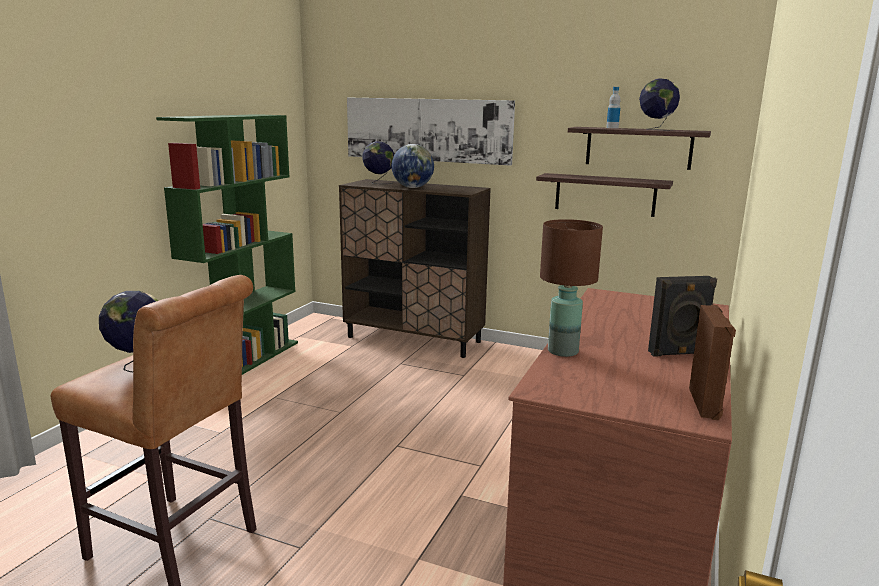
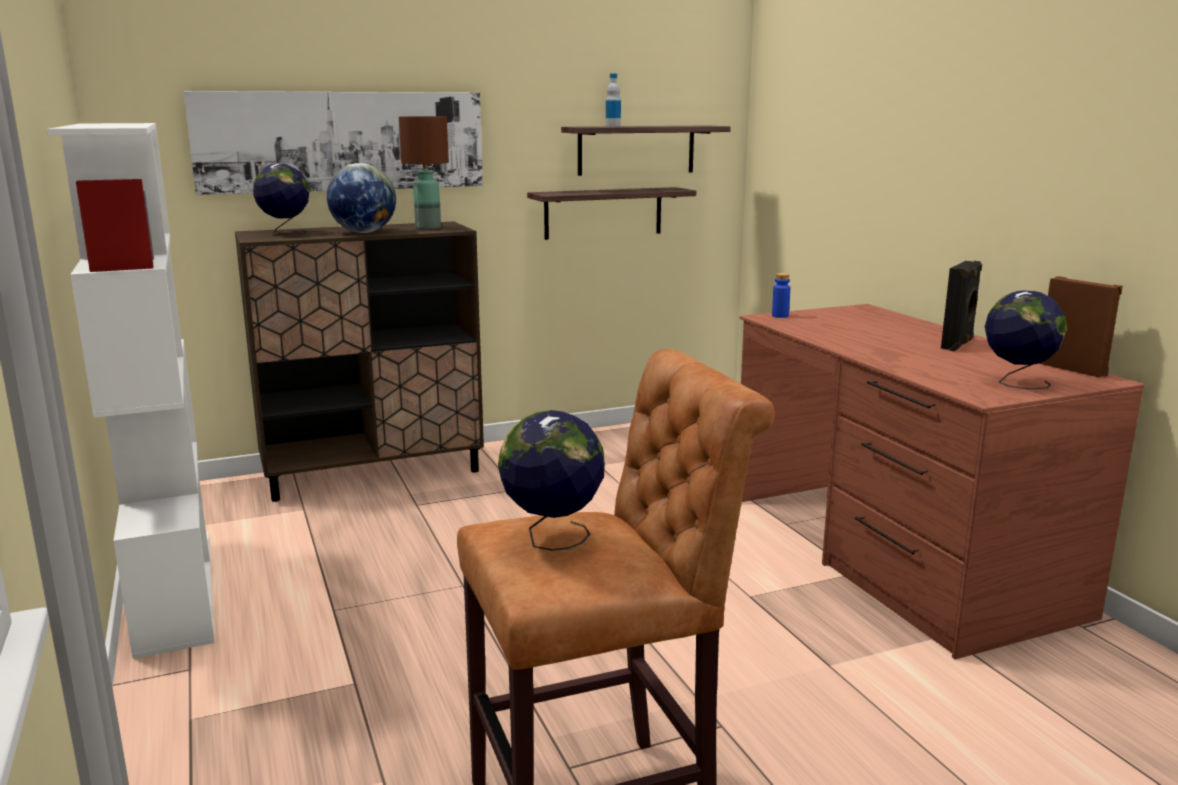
camera: 45 degrees left, 0 degrees up
green bookcase [156,114,298,375] -> white bookcase [47,123,215,659]
brown table lamp [540,219,603,357] -> brown table lamp moved to [399,116,449,229]
globe [639,78,680,130] -> globe moved to [985,291,1067,389]
none -> blue bottle [772,273,790,318]

